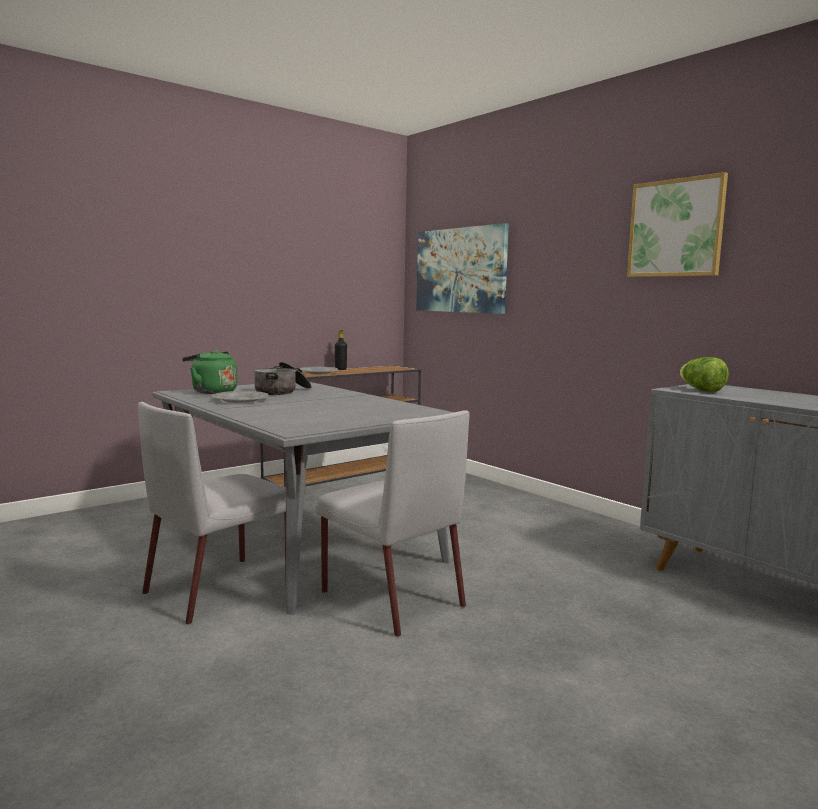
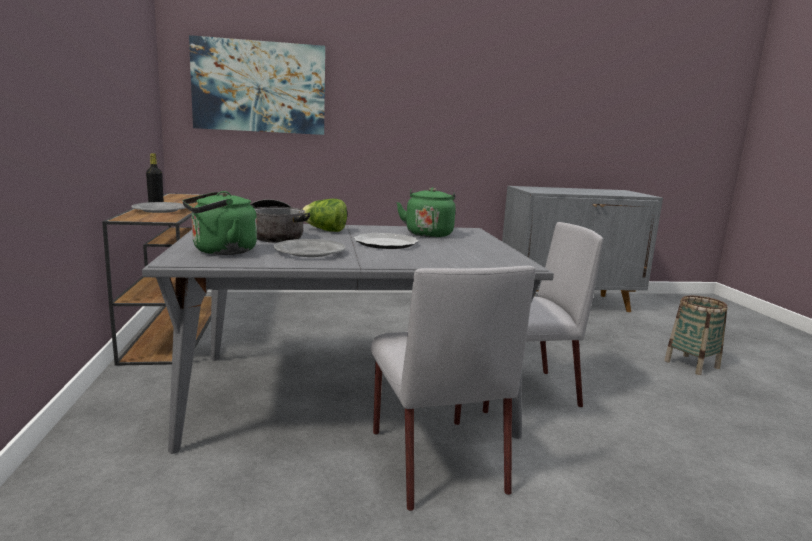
camera: 60 degrees left, 5 degrees up
picture [627,172,728,277] -> none
lettuce [680,357,729,392] -> lettuce moved to [302,199,347,232]
none -> plate [353,233,419,249]
none -> green kettle [396,187,456,237]
none -> basket [664,296,728,375]

